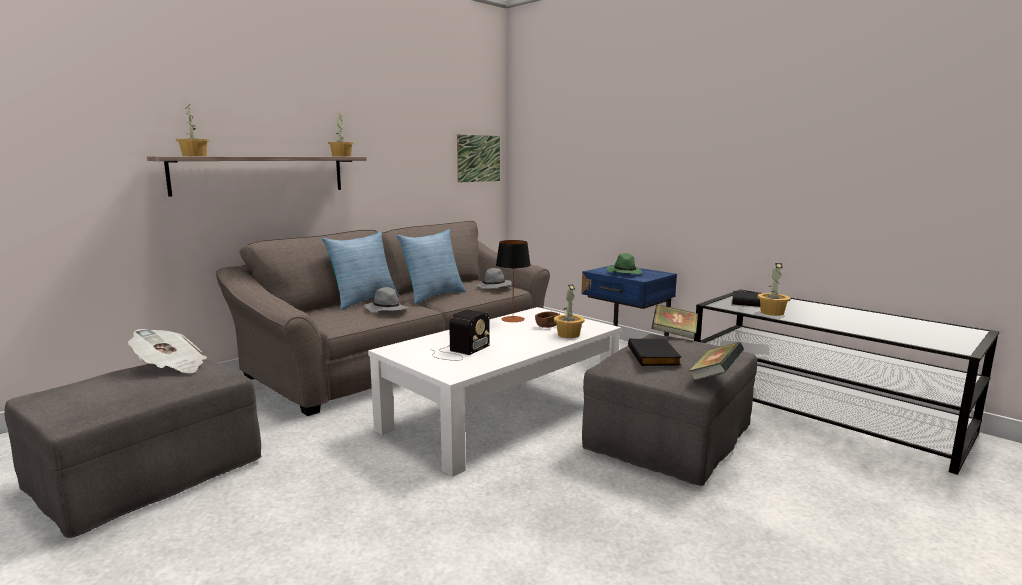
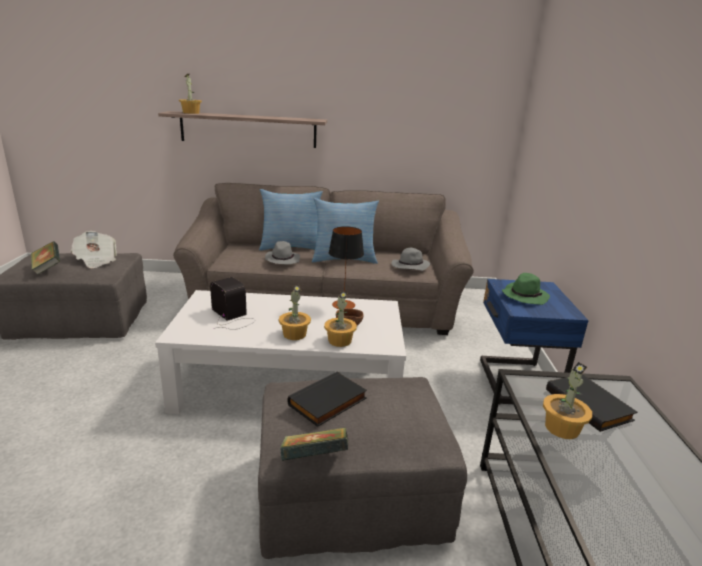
camera: 45 degrees right, 10 degrees up
potted plant [328,113,354,156] -> potted plant moved to [279,285,311,340]
radio [430,309,490,361] -> radio turned 120 degrees counterclockwise [210,277,255,330]
picture [457,135,500,183] -> none
book [652,304,698,339] -> book moved to [31,241,60,275]

